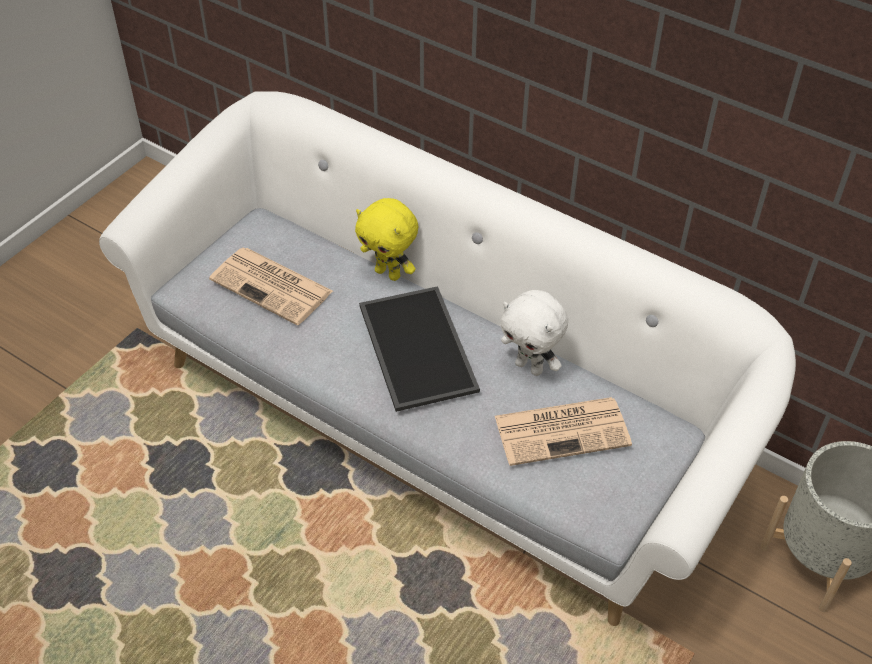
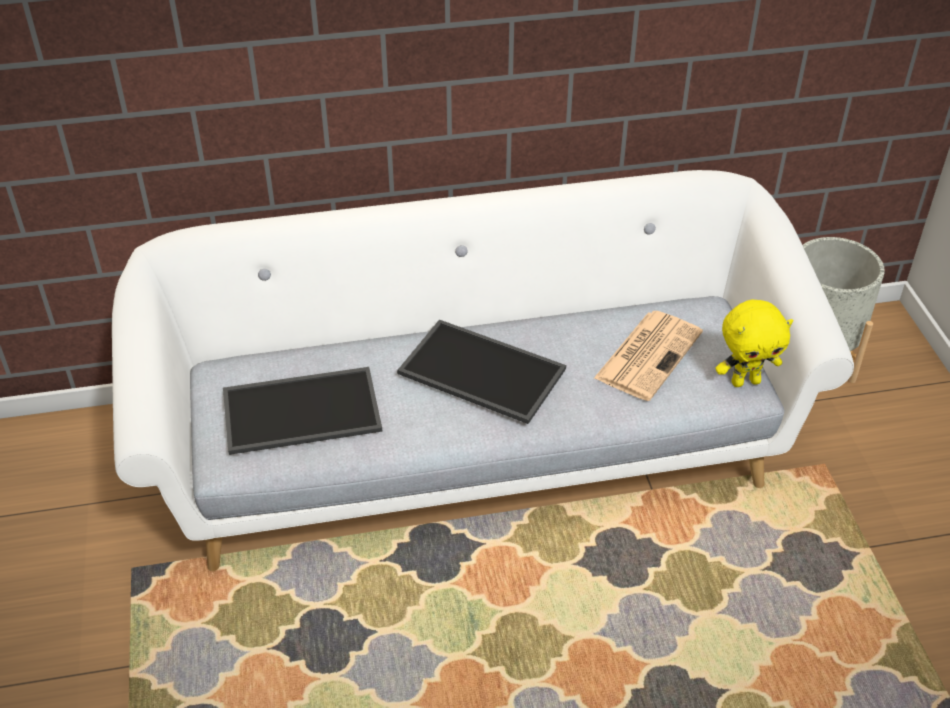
camera: 45 degrees left, 5 degrees down
newspaper [209,247,333,325] -> tray [223,367,383,455]
yellow plush toy [355,198,418,281] -> yellow plush toy moved to [715,300,793,387]
white plush toy [500,290,568,376] -> none

